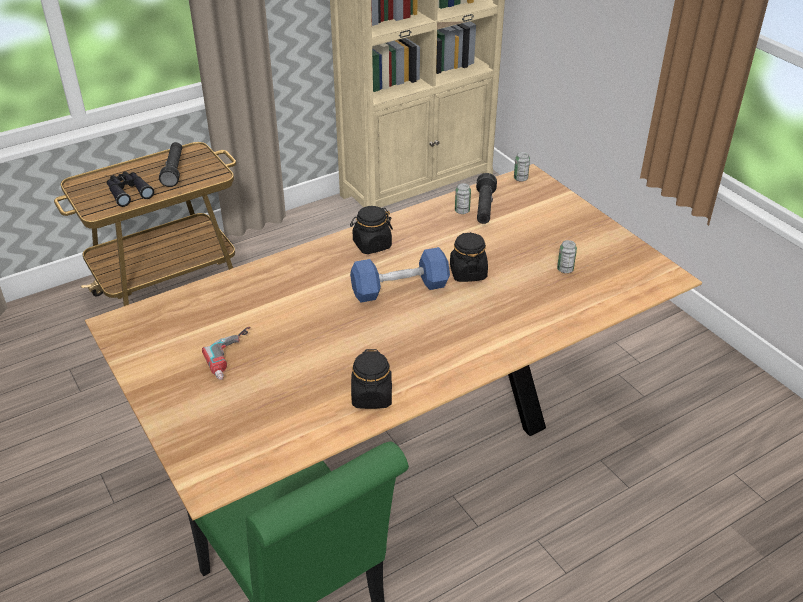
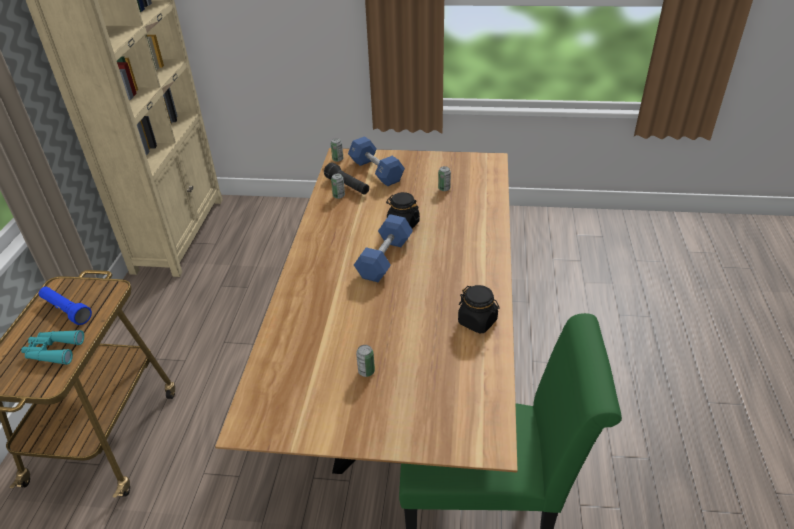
camera: 50 degrees left, 0 degrees up
black binoculars [107,171,154,207] -> turquoise binoculars [21,330,84,365]
black flashlight [159,142,182,187] -> blue flashlight [39,287,92,325]
power drill [202,327,250,380] -> can [356,345,375,377]
black jar [350,206,393,254] -> none
none -> blue dumbbell [348,136,405,186]

